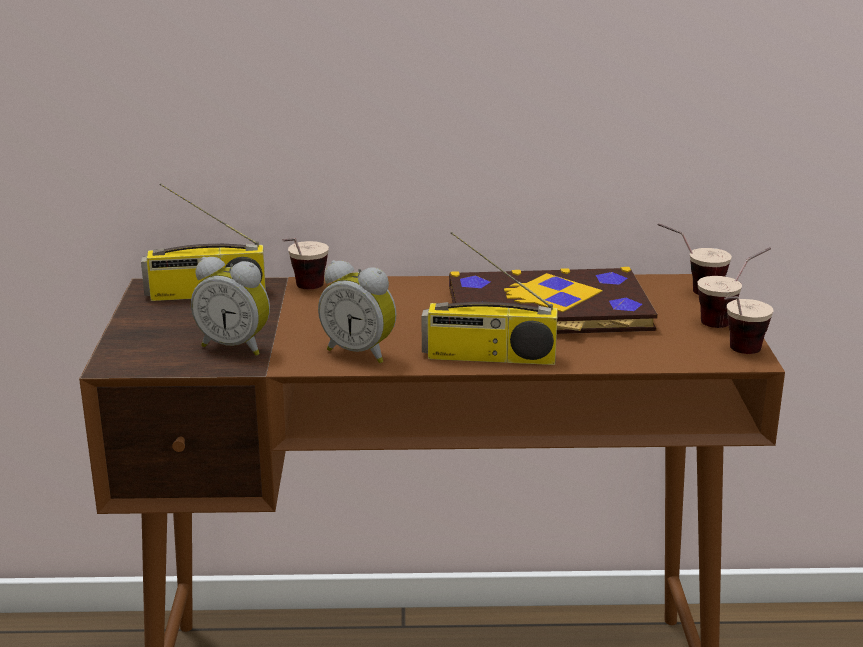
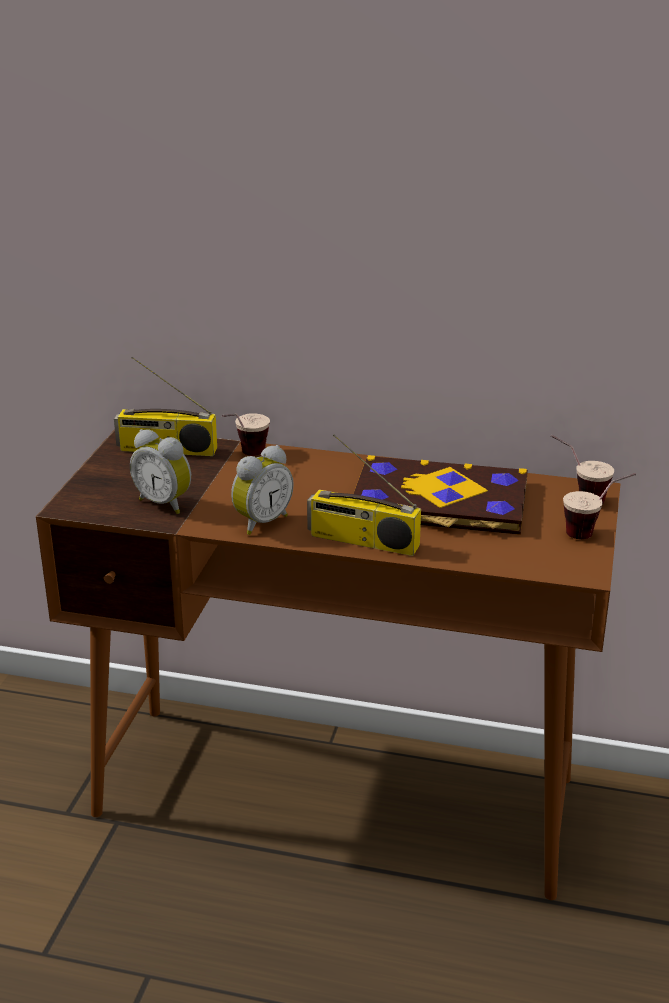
camera: 15 degrees right, 5 degrees up
alarm clock [318,260,396,363] -> alarm clock turned 90 degrees counterclockwise [231,445,294,535]
cup [724,296,774,354] -> none

